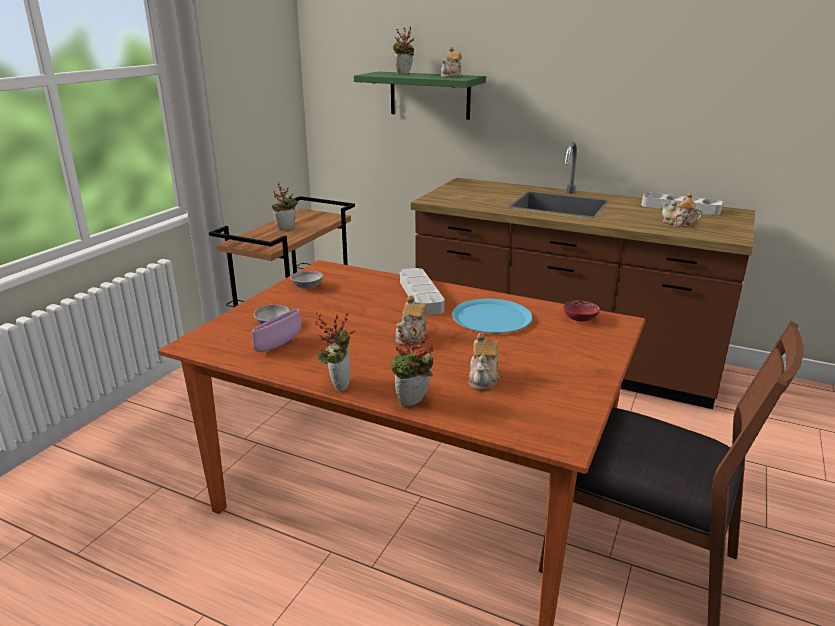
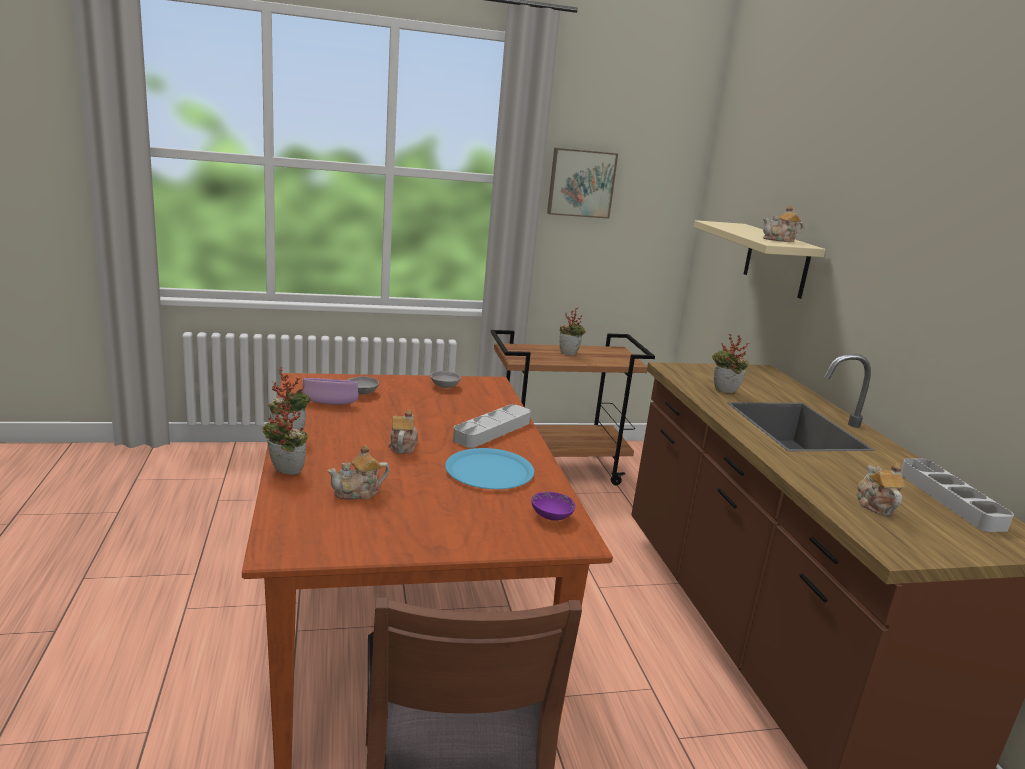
camera: 50 degrees right, 5 degrees down
green shelf [354,72,486,120] -> beige shelf [694,220,826,299]
potted plant [393,27,414,74] -> potted plant moved to [712,334,749,393]
teapot [395,295,428,346] -> teapot turned 105 degrees clockwise [388,410,418,454]
red bowl [563,300,600,322] -> purple bowl [532,492,576,520]
none -> picture [547,147,618,219]

